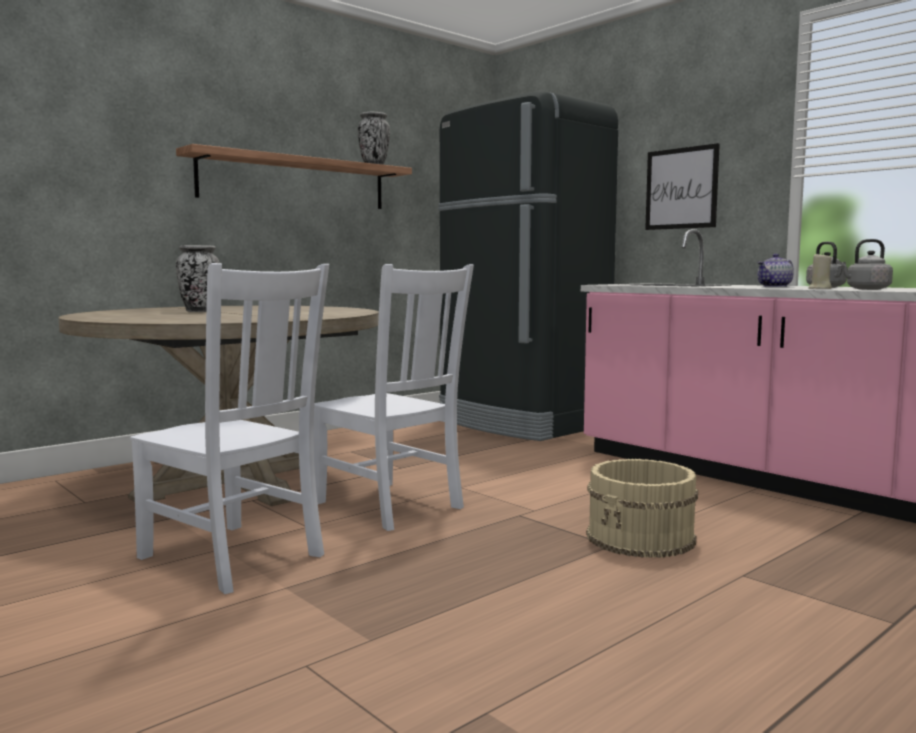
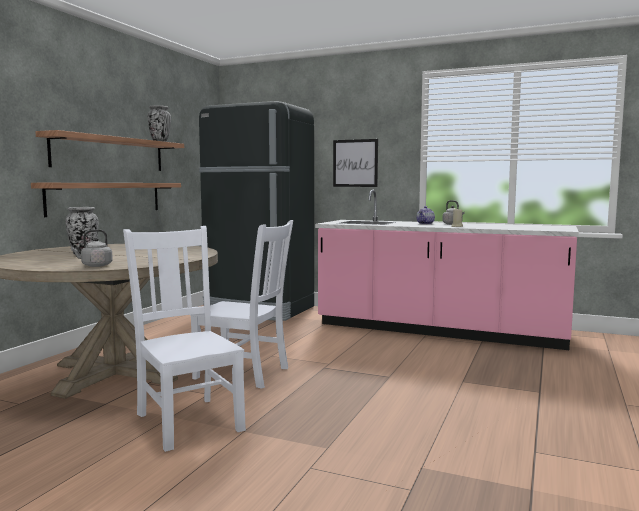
camera: 25 degrees left, 0 degrees up
white chair [130,263,329,594] -> white chair turned 135 degrees counterclockwise [123,226,246,452]
beige bucket [586,459,698,558] -> none
grey kettle [838,239,893,290] -> grey kettle moved to [71,229,113,267]
none -> shelf [31,183,181,217]

